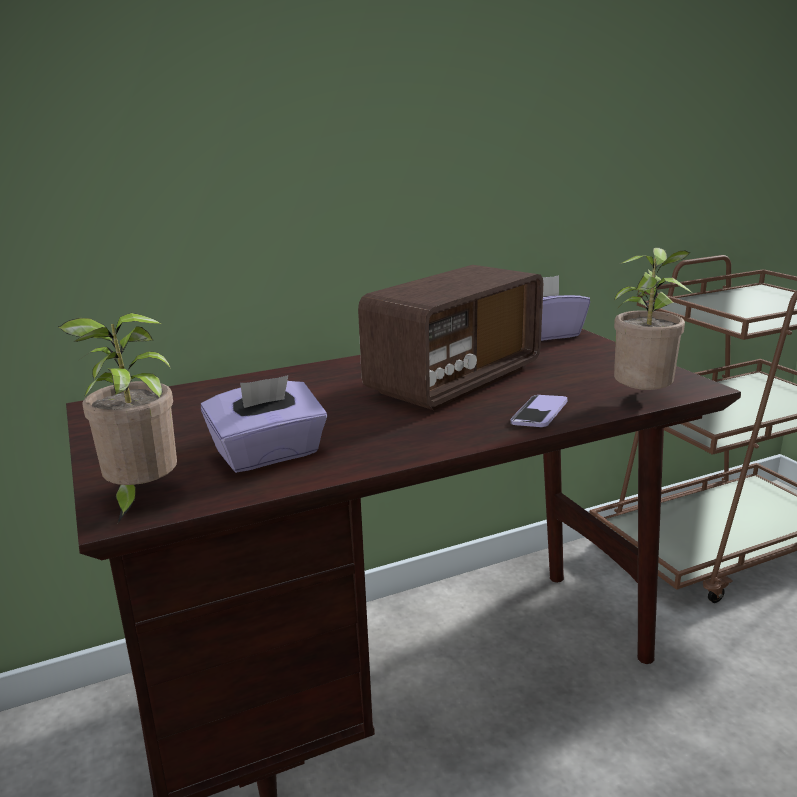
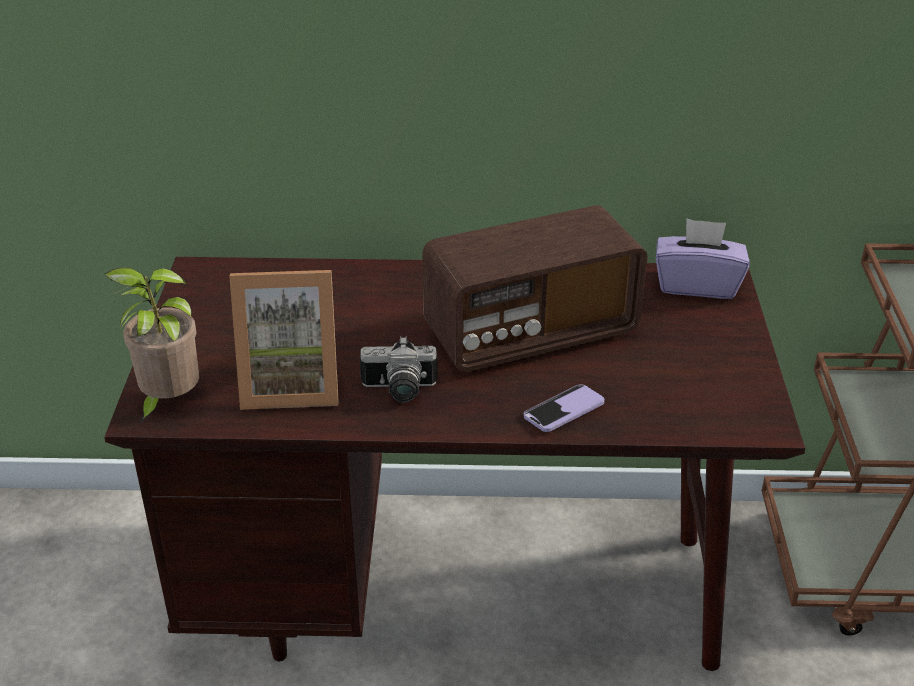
camera: 25 degrees right, 15 degrees up
purple tissue box [201,375,327,473] -> picture frame [229,270,339,410]
potted plant [614,248,691,390] -> none
none -> camera [360,336,438,403]

